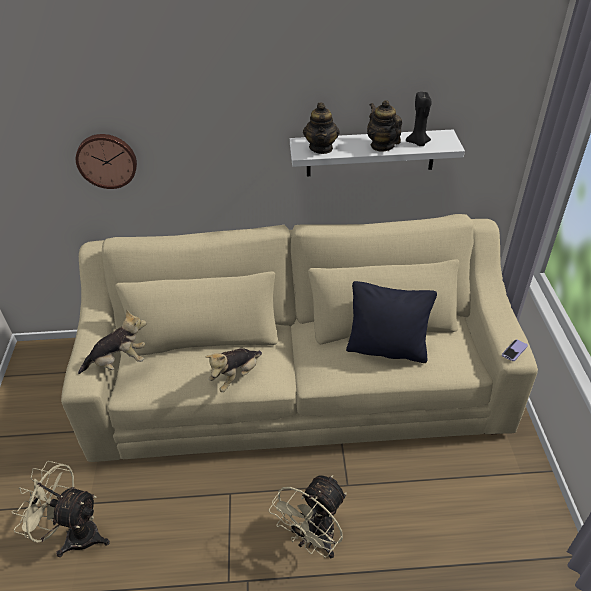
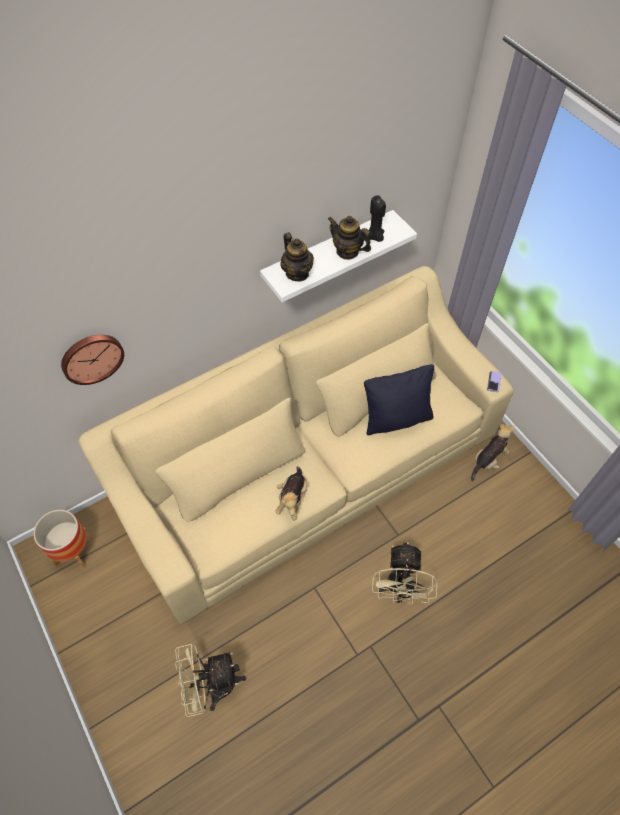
camera: 30 degrees left, 15 degrees up
plush toy [78,309,147,374] -> plush toy moved to [471,424,515,481]
none -> planter [33,510,93,568]

